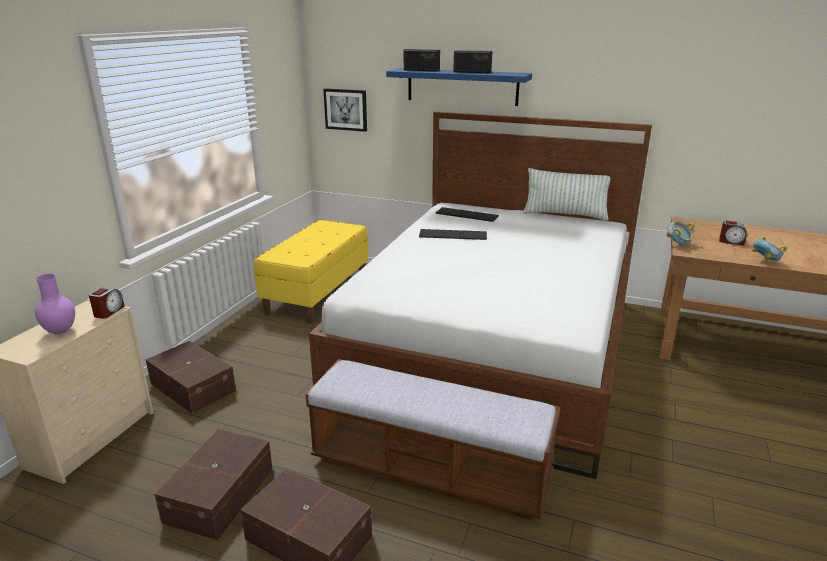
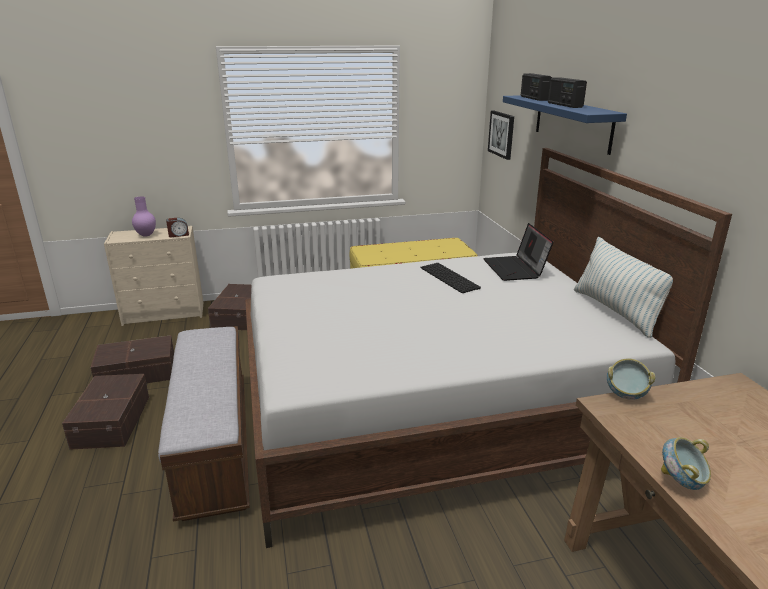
camera: 55 degrees right, 0 degrees up
keyboard [435,207,499,222] -> laptop [483,223,554,281]
alarm clock [719,221,747,246] -> none

